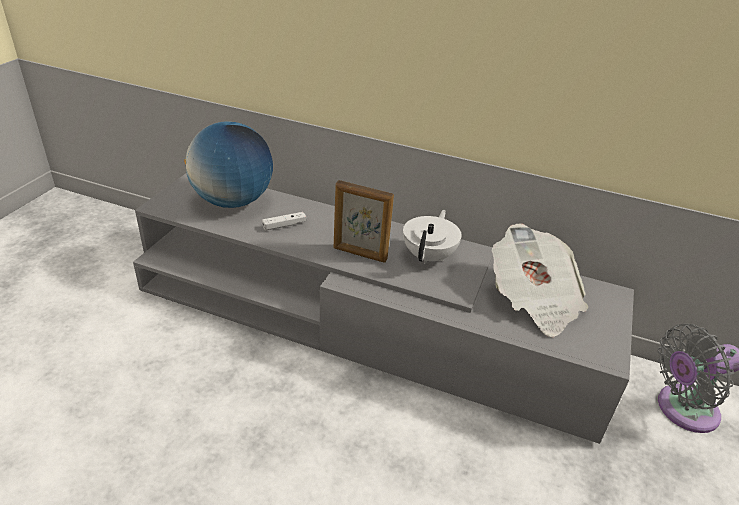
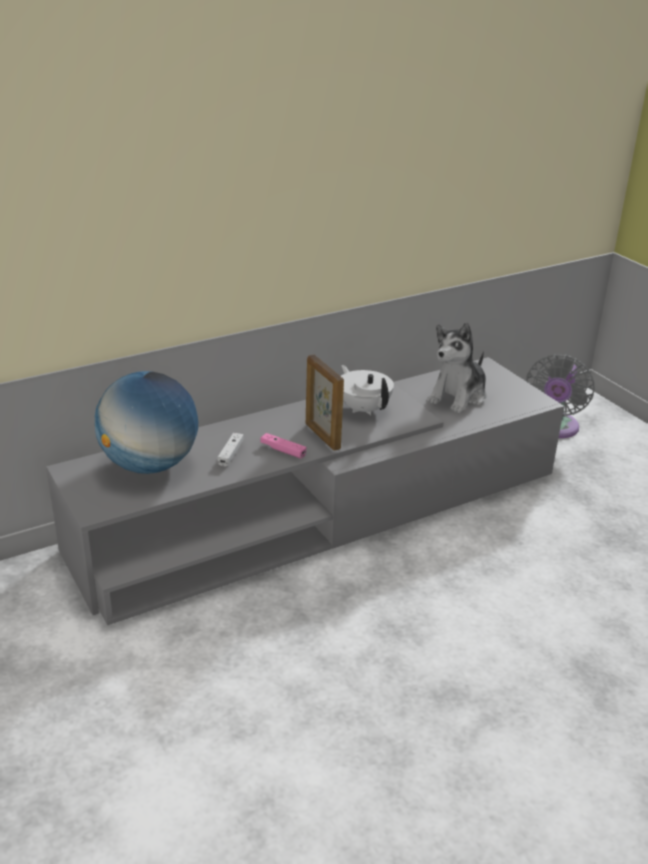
camera: 50 degrees left, 5 degrees down
picture frame [334,180,394,263] -> picture frame turned 90 degrees clockwise [306,355,344,451]
newspaper [492,224,588,338] -> plush toy [427,322,486,413]
none -> pink game controller [260,433,306,459]

